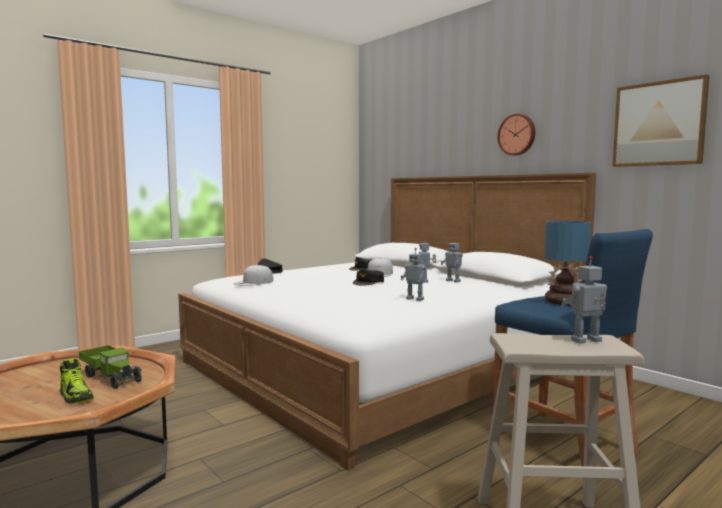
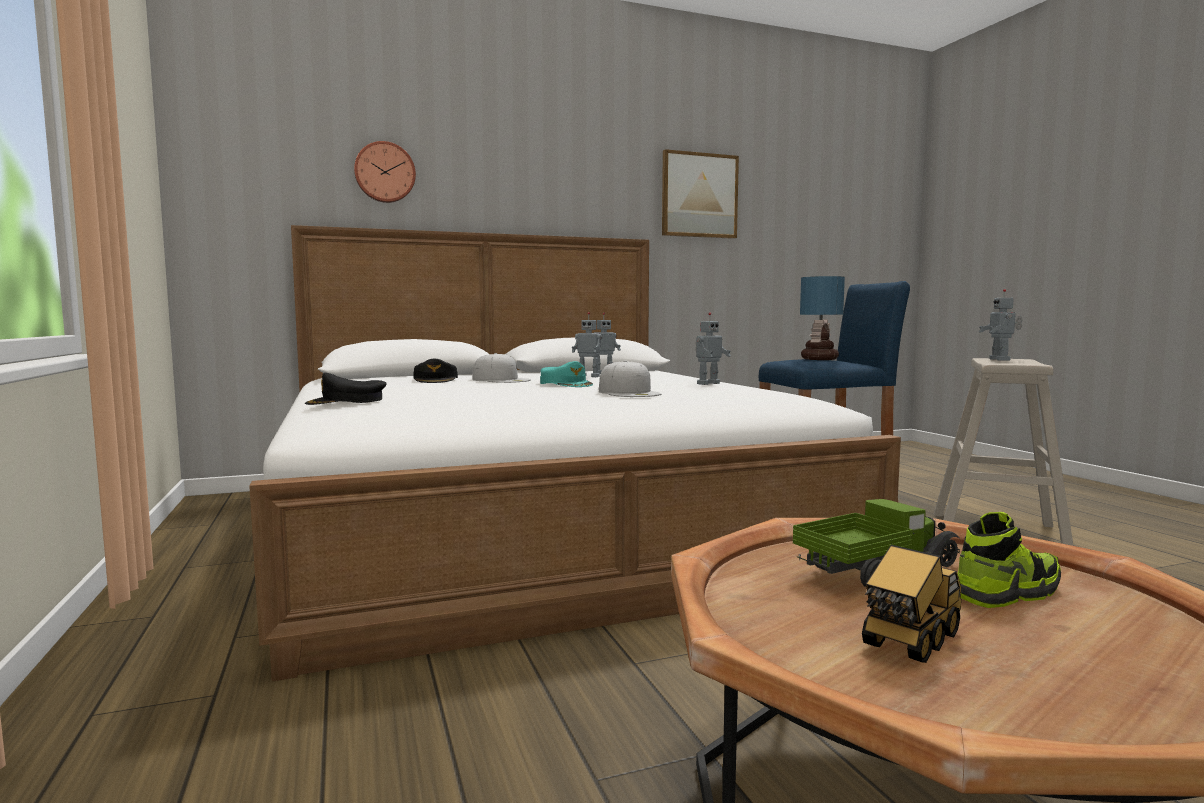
camera: 70 degrees left, 0 degrees up
white cap [233,265,273,286] -> white cap moved to [599,361,661,397]
black cap [353,269,384,286] -> turquoise cap [540,361,593,387]
wall clock [497,114,535,155] -> wall clock moved to [354,141,416,203]
none -> toy truck [862,545,961,663]

